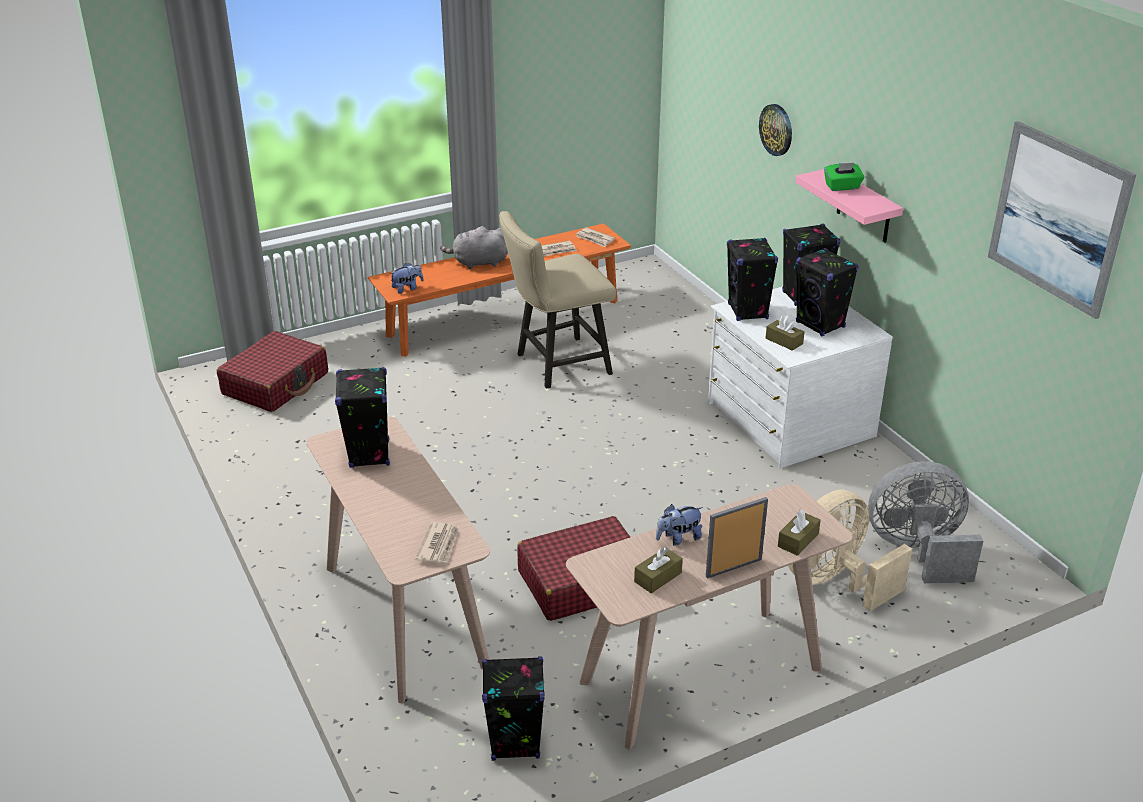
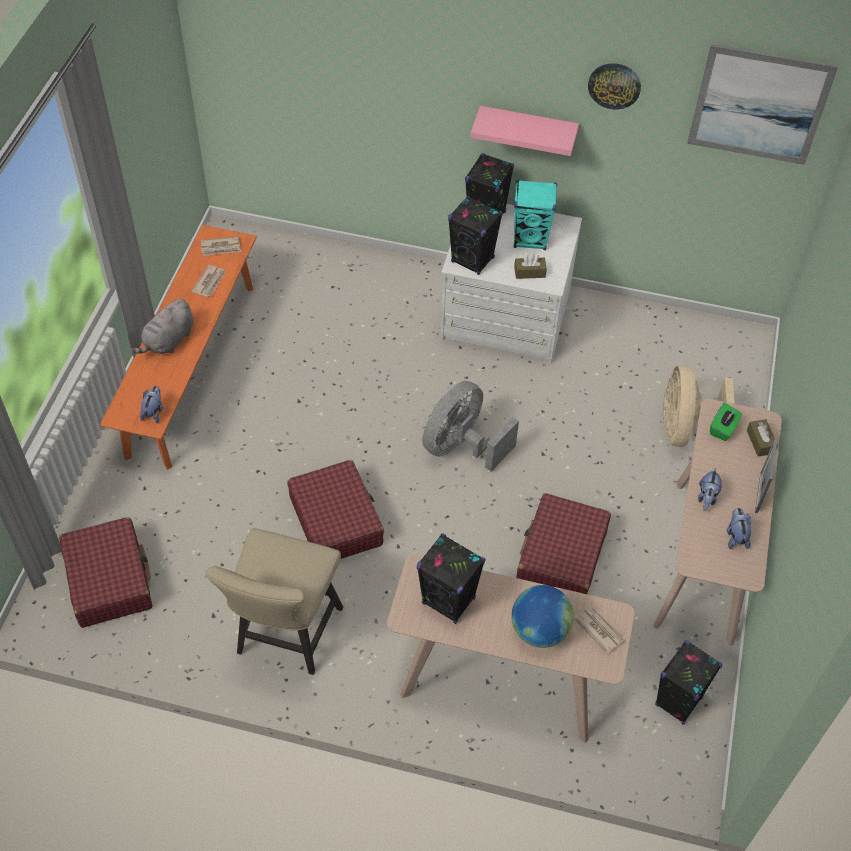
camera: 50 degrees left, 20 degrees up
beige chair [499,211,616,389] -> beige chair moved to [205,528,343,675]
brown tissue box [634,547,683,593] -> plush toy [727,508,751,549]
wall clock [759,104,792,156] -> wall clock moved to [588,63,641,109]
black speaker [796,248,859,336] -> turquoise speaker [514,180,557,250]
green tissue box [824,163,864,191] -> green tissue box moved to [710,402,742,441]
grey fan [868,461,983,583] -> grey fan moved to [422,381,519,471]
none -> red suitcase [288,460,384,559]
none -> globe [511,585,574,648]

